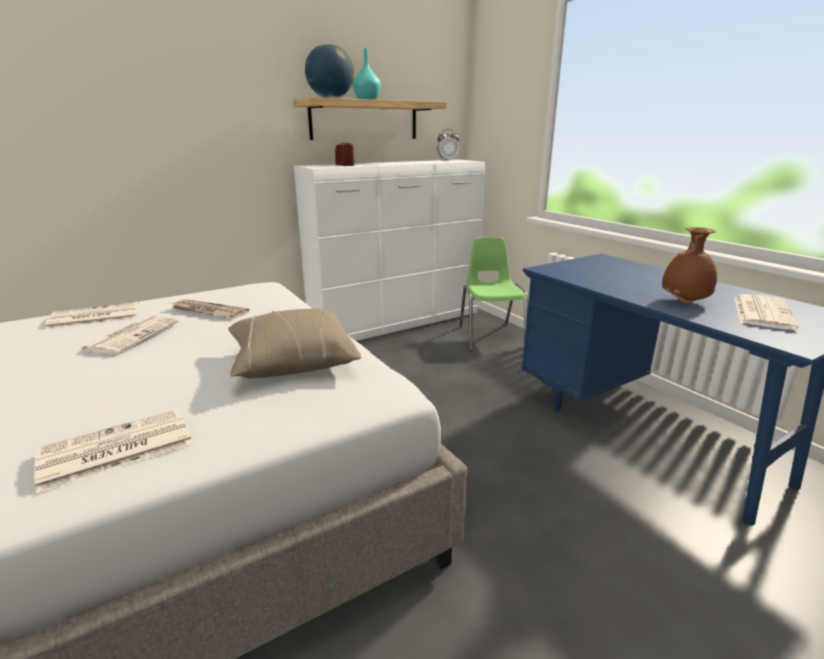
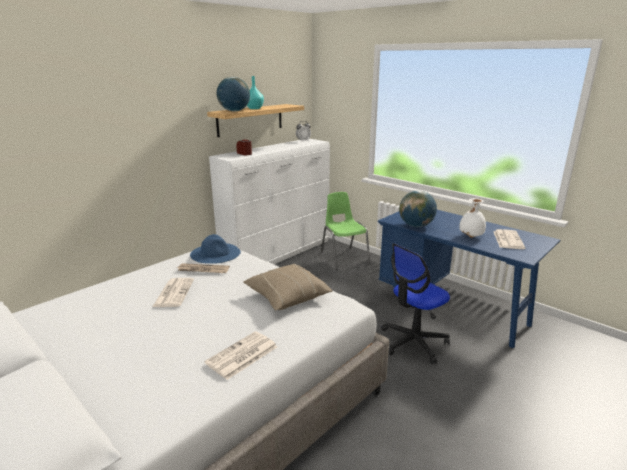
camera: 15 degrees left, 0 degrees up
newspaper [45,302,139,329] -> none
brown vase [662,227,717,303] -> white vase [459,198,486,238]
none -> blue hat [190,234,241,264]
none -> office chair [381,243,450,364]
none -> globe [399,190,437,227]

